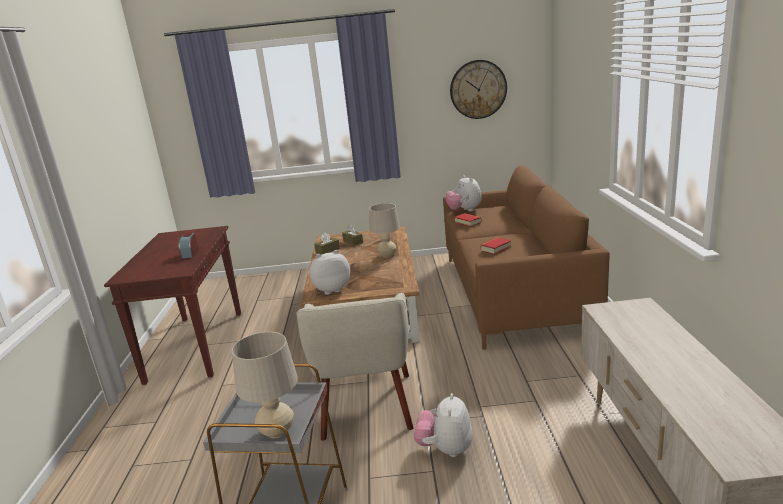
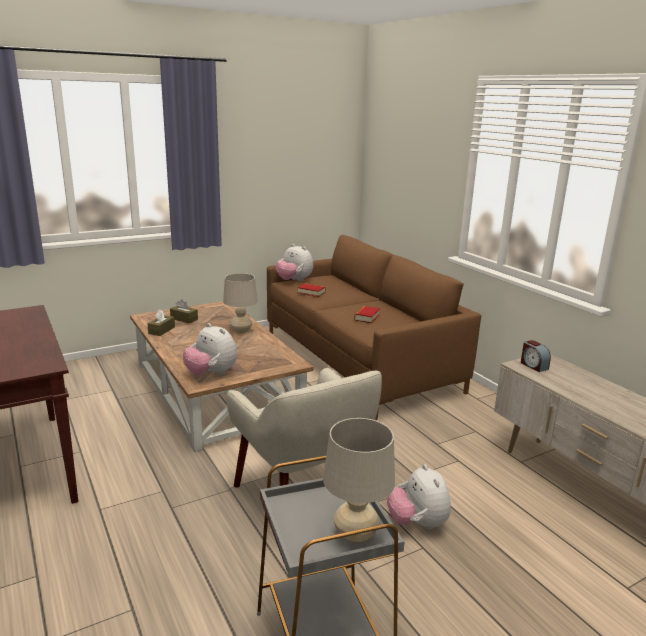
camera: 30 degrees left, 0 degrees up
alarm clock [178,232,199,258] -> alarm clock moved to [521,340,551,372]
plush toy [309,250,350,295] -> plush toy turned 90 degrees counterclockwise [183,323,237,375]
wall clock [450,60,507,119] -> none

